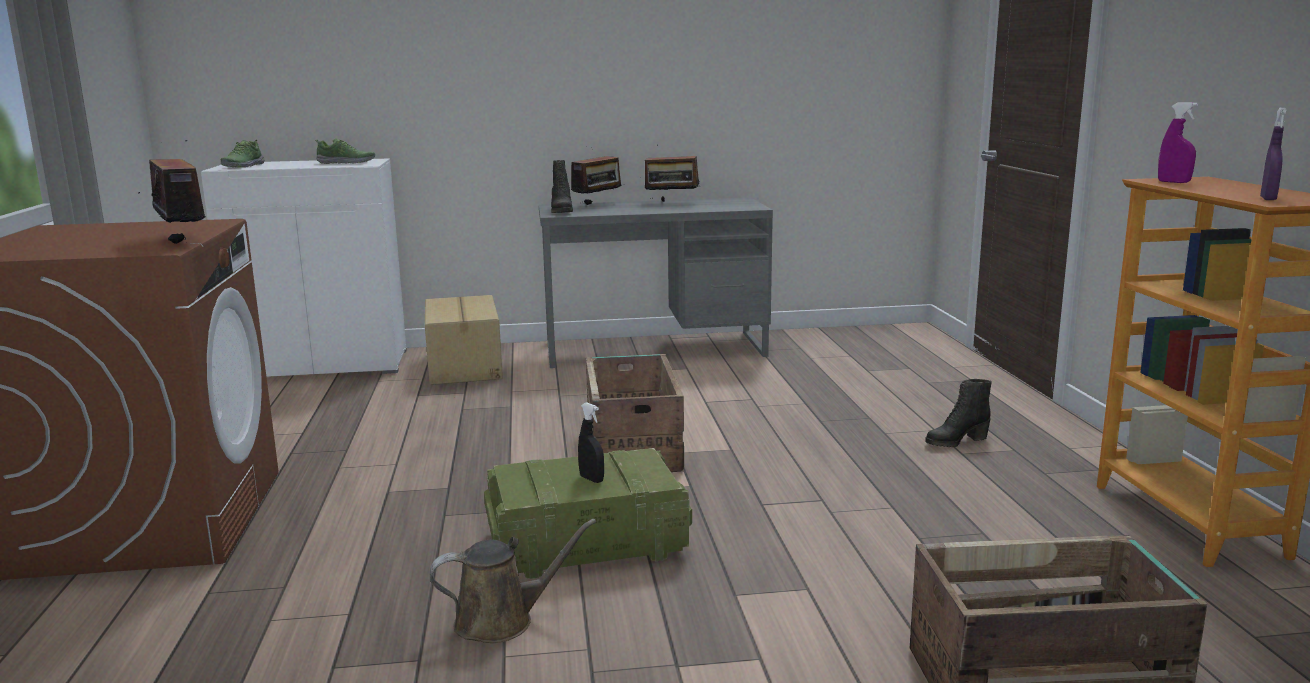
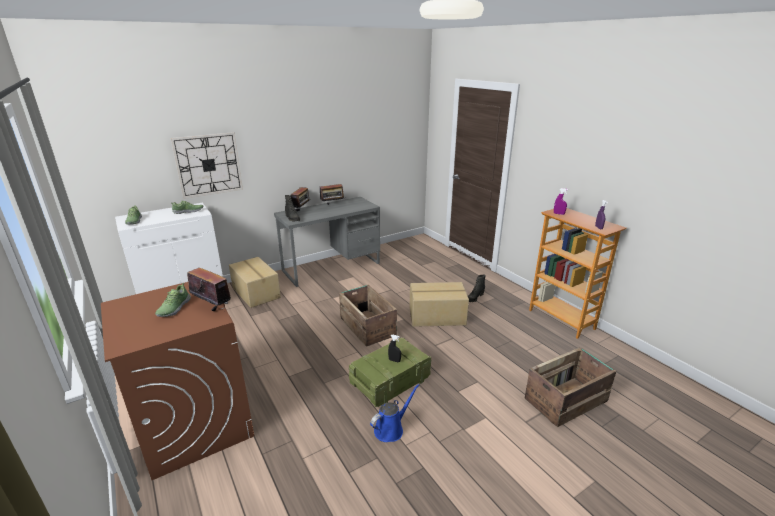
camera: 25 degrees left, 10 degrees up
brown watering can [430,519,596,643] -> blue watering can [370,384,420,442]
none -> shoe [155,283,191,317]
none -> wall clock [171,132,243,199]
none -> cardboard box [409,282,469,327]

